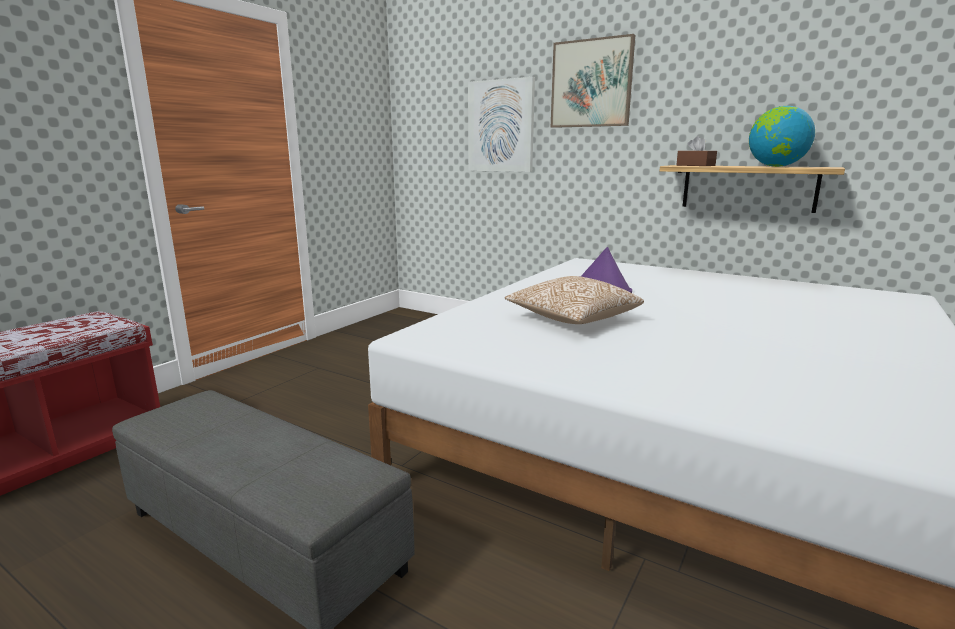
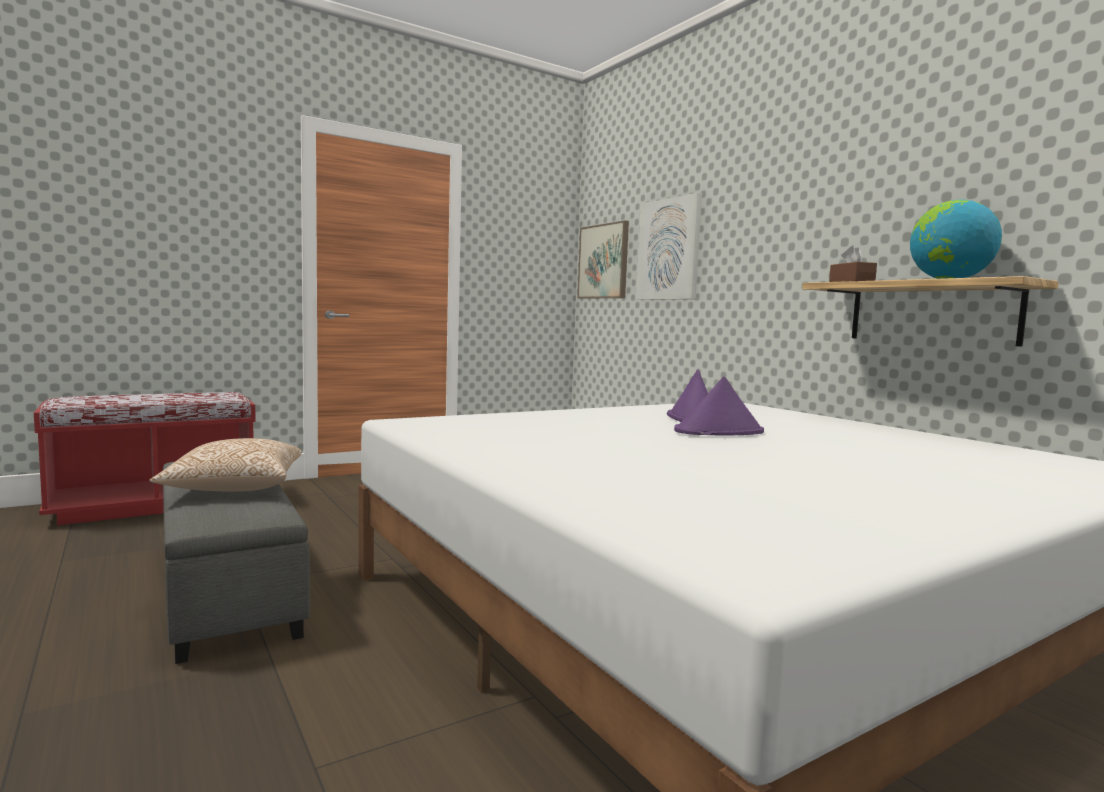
camera: 25 degrees right, 10 degrees down
pillow [505,276,644,324] -> pillow moved to [150,438,302,491]
picture [551,34,635,128] -> picture moved to [577,221,629,299]
none -> purple hat [674,376,764,436]

